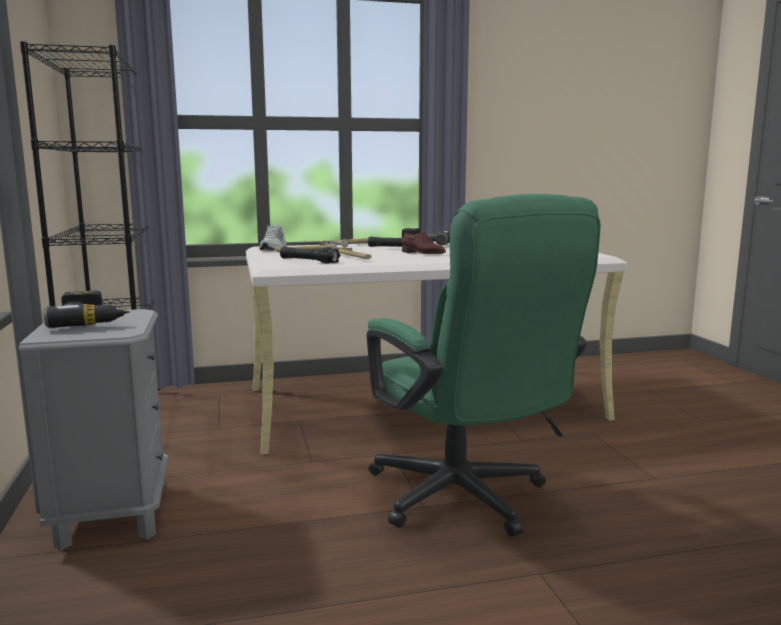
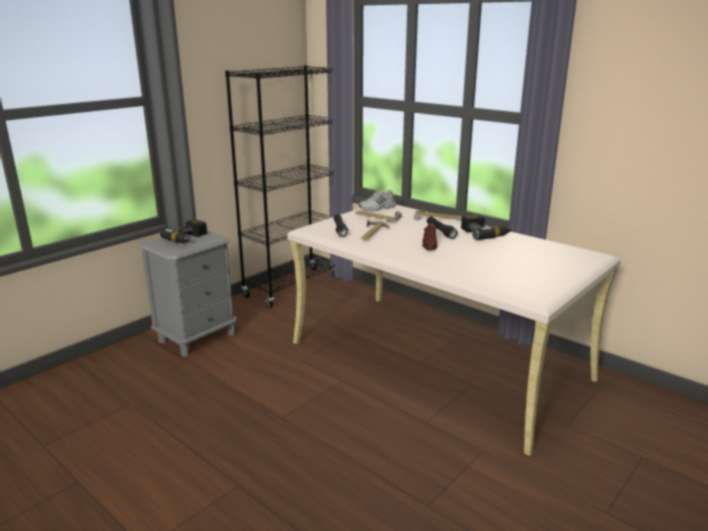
camera: 55 degrees right, 10 degrees up
green office chair [366,194,601,537] -> none

